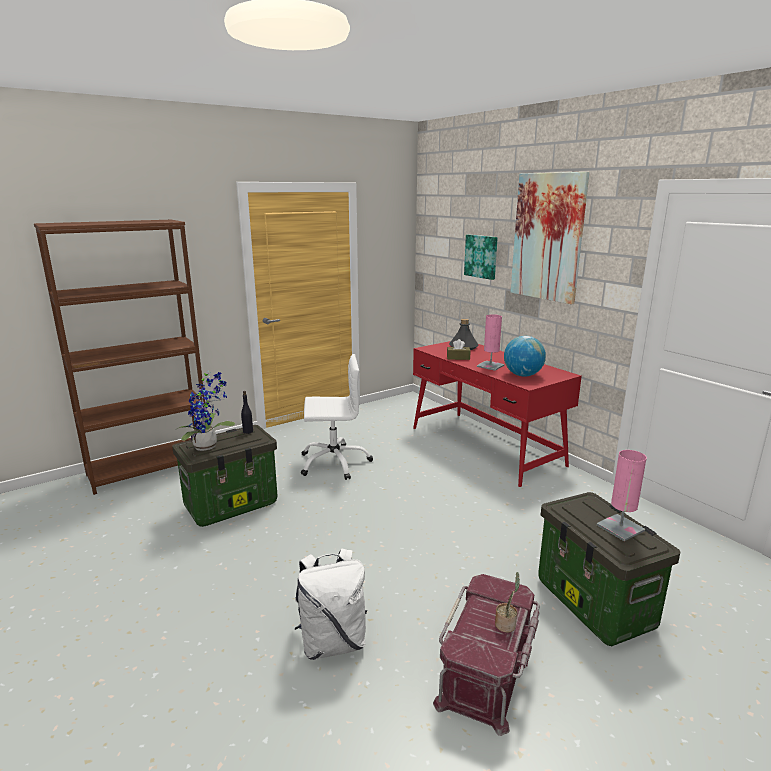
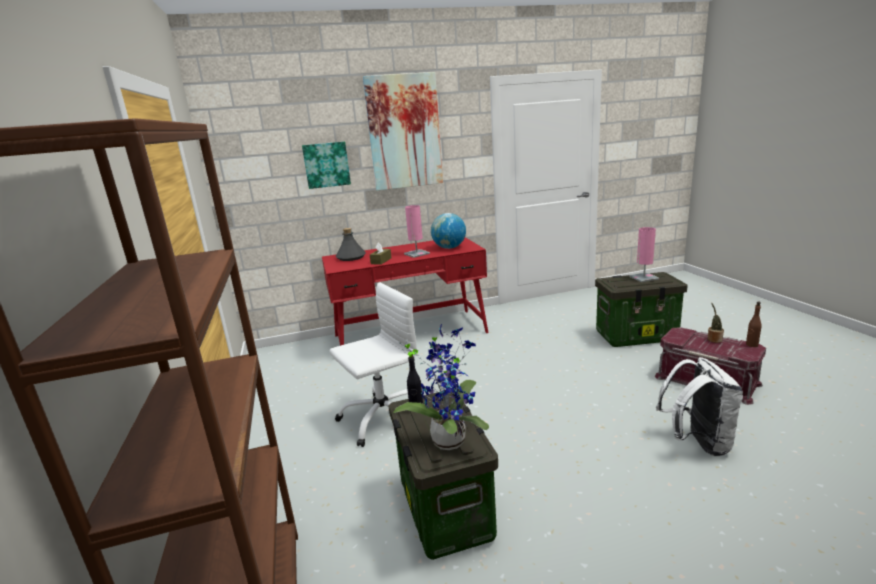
camera: 70 degrees left, 0 degrees up
white office chair [301,354,373,480] -> white office chair turned 45 degrees clockwise [330,283,417,447]
none -> brown bottle [746,301,762,347]

